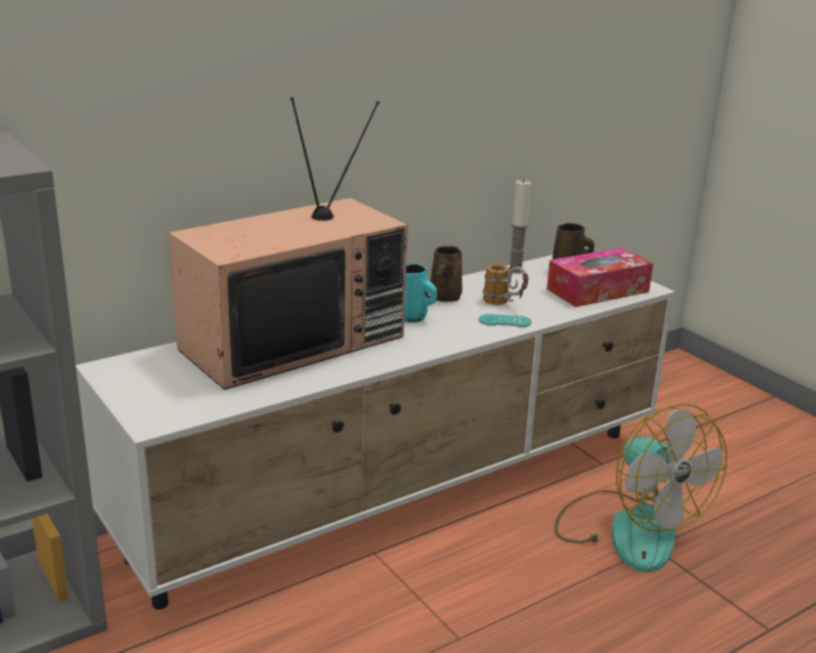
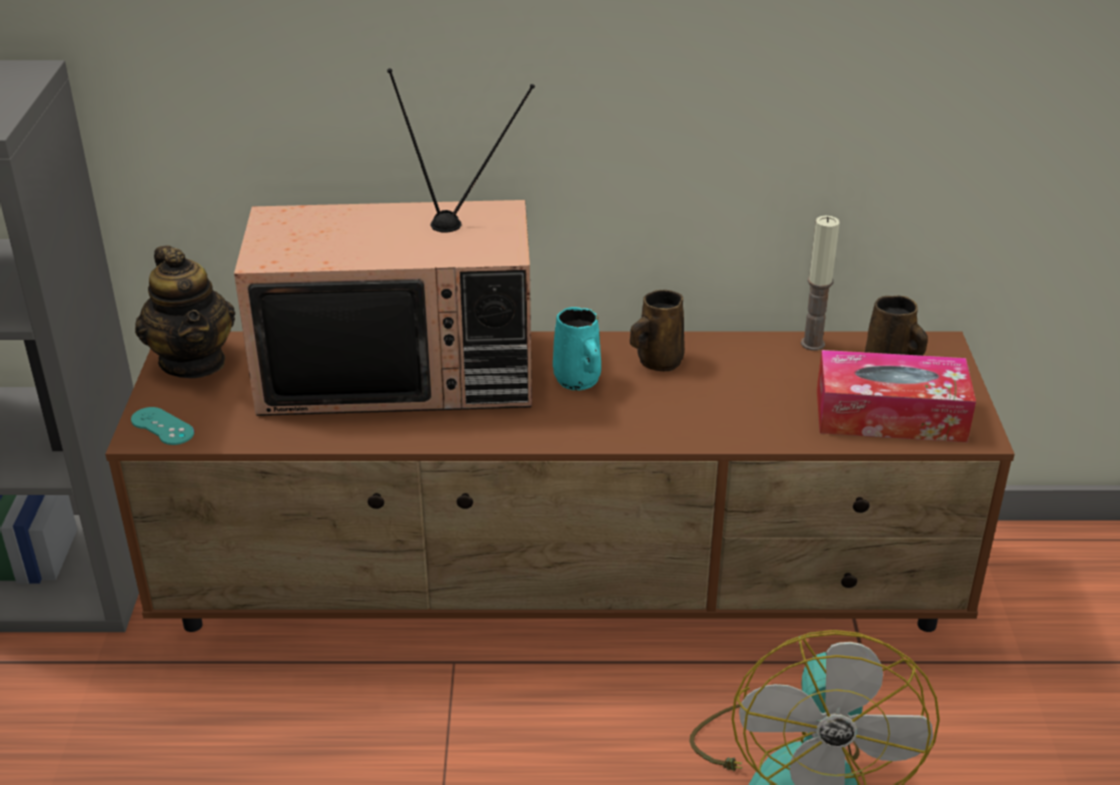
camera: 35 degrees right, 10 degrees up
white tv stand [76,255,675,610] -> brown tv stand [105,331,1015,632]
turquoise game controller [479,314,532,327] -> turquoise game controller moved to [131,407,194,445]
mug [483,264,529,305] -> none
none -> teapot [135,245,235,378]

